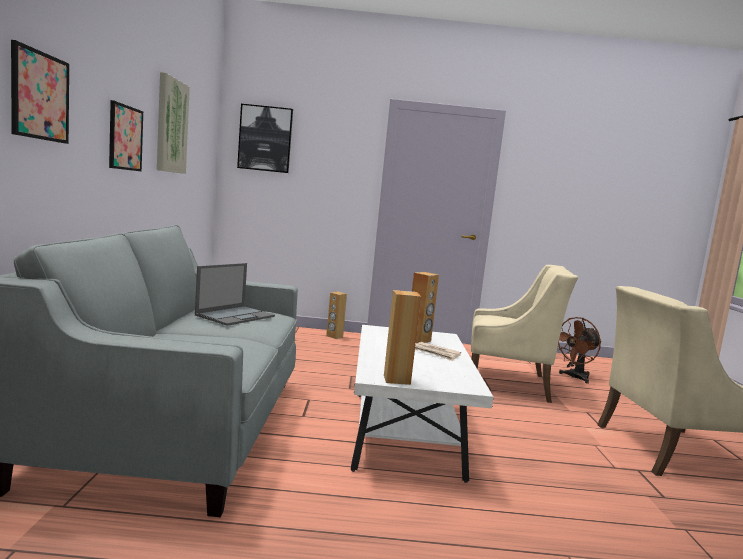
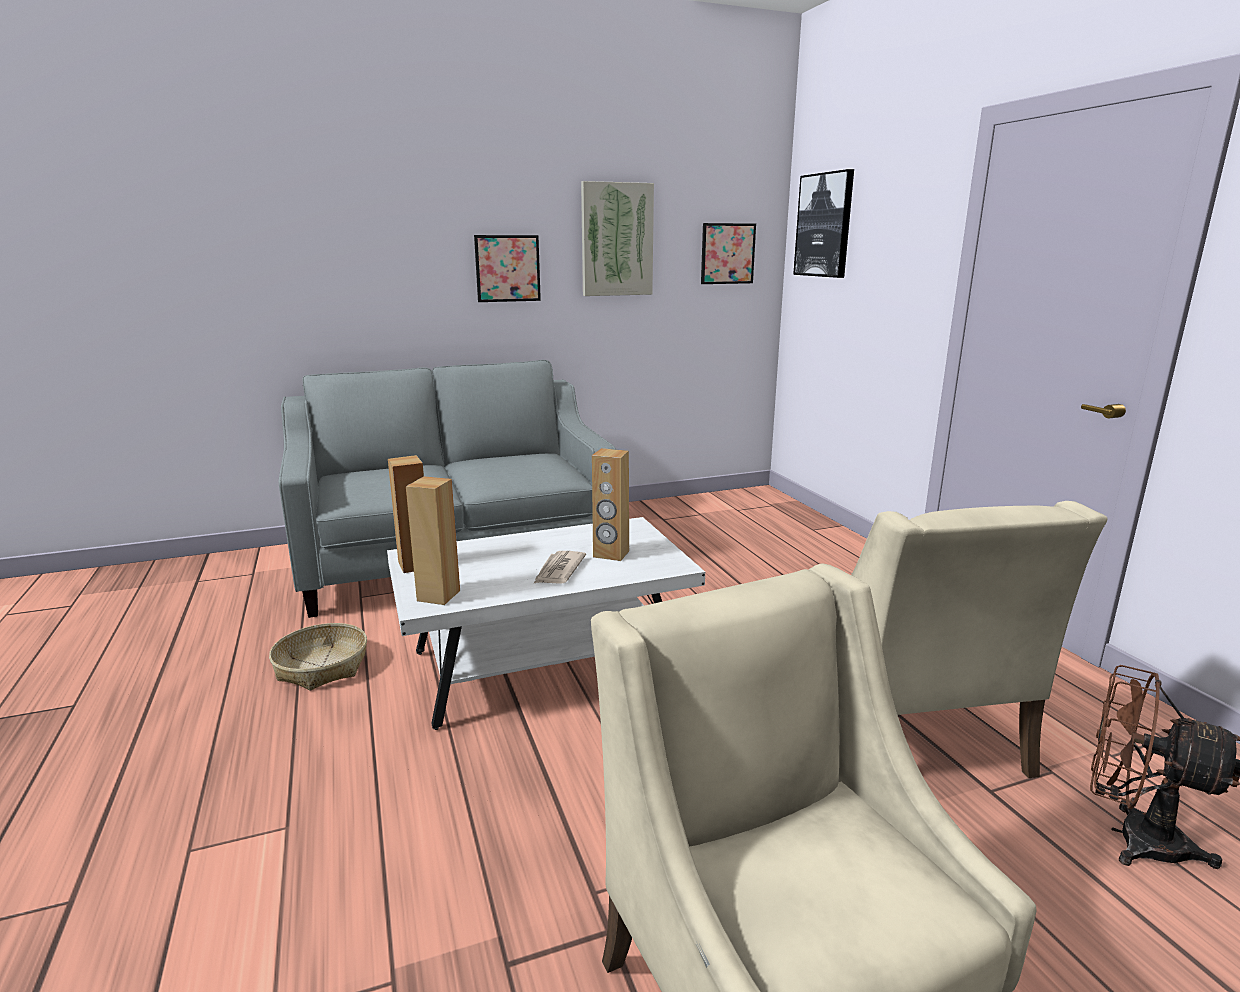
camera: 70 degrees right, 10 degrees up
picture [11,40,69,144] -> picture moved to [701,223,756,284]
laptop [195,263,275,326] -> none
brown speaker [326,291,347,339] -> brown speaker moved to [406,476,460,605]
none -> basket [269,623,367,691]

